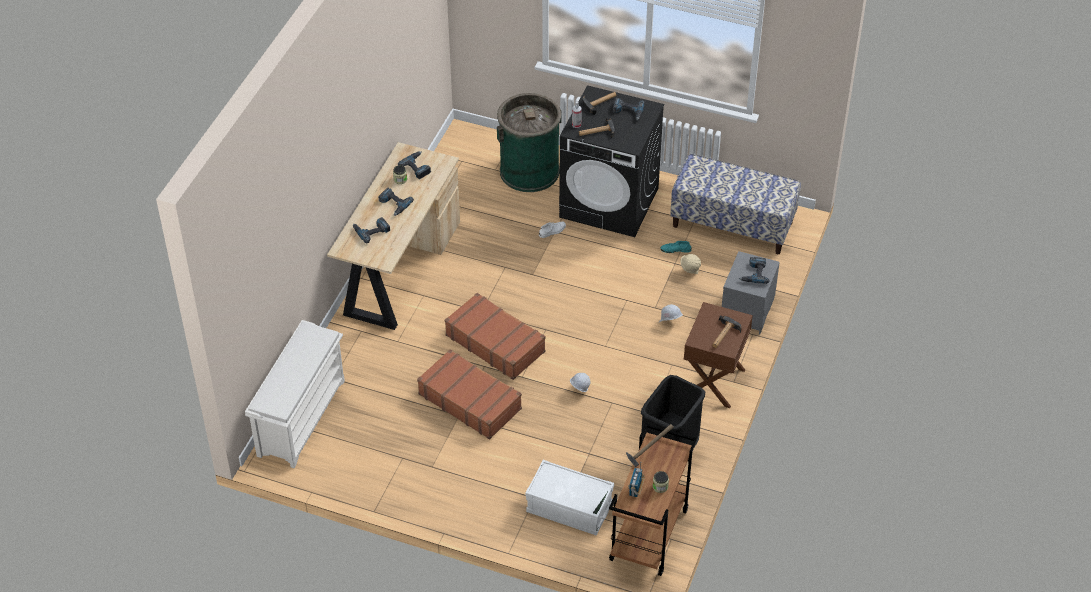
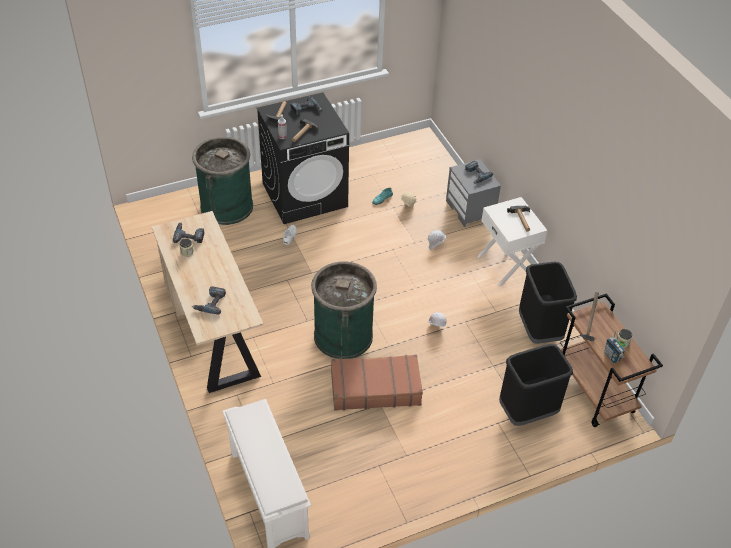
camera: 45 degrees left, 0 degrees up
power drill [378,188,414,216] -> none
brown suitcase [445,293,545,380] -> green trash can [311,261,377,359]
white storage box [525,460,614,536] -> black trash can [499,344,573,426]
bench [670,154,801,254] -> none
brown nightstand [684,302,753,408] -> white nightstand [477,197,547,287]

